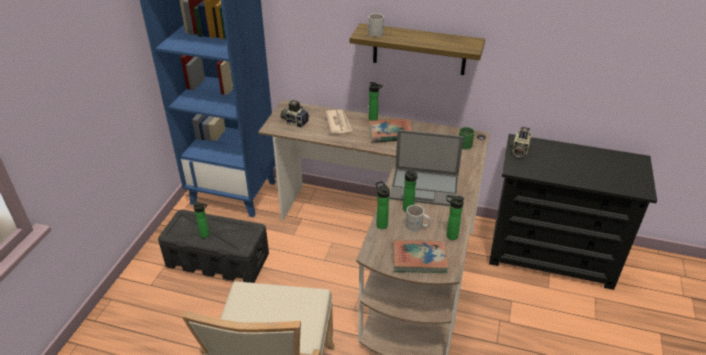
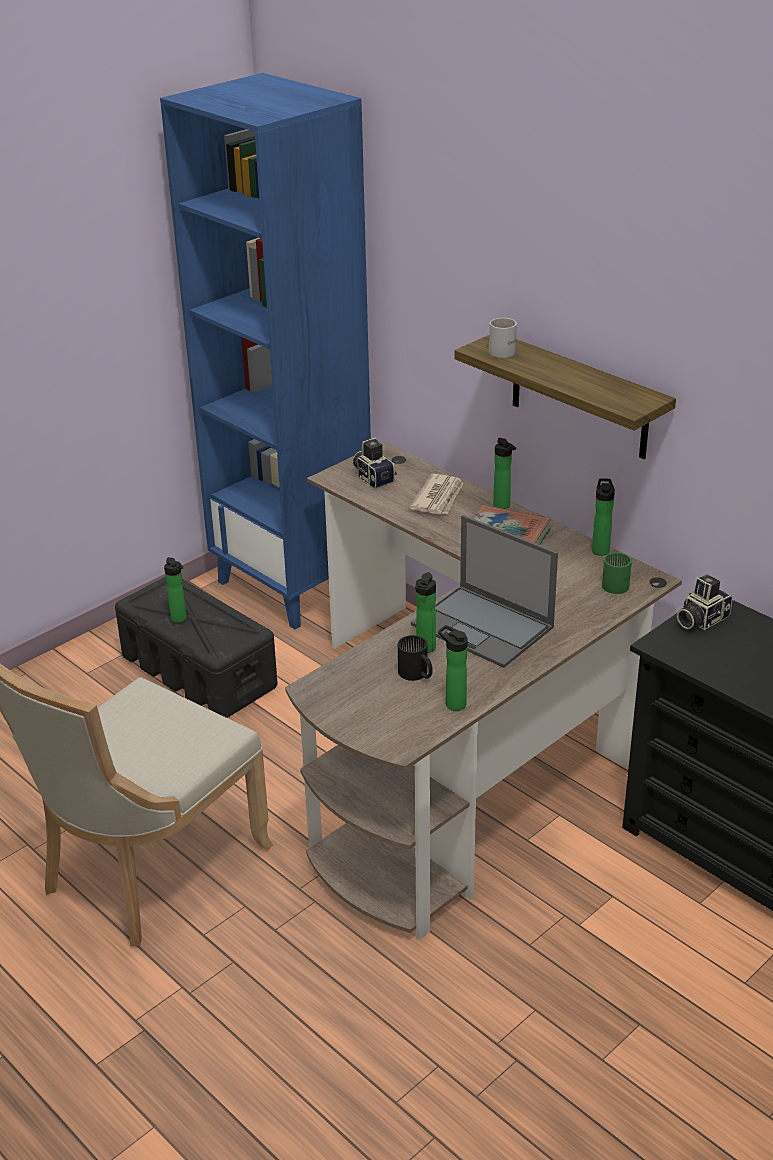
camera: 30 degrees right, 5 degrees down
bottle [376,181,390,229] -> bottle moved to [592,479,615,556]
book [393,240,449,273] -> none
white mug [406,205,431,231] -> black mug [398,635,433,681]

